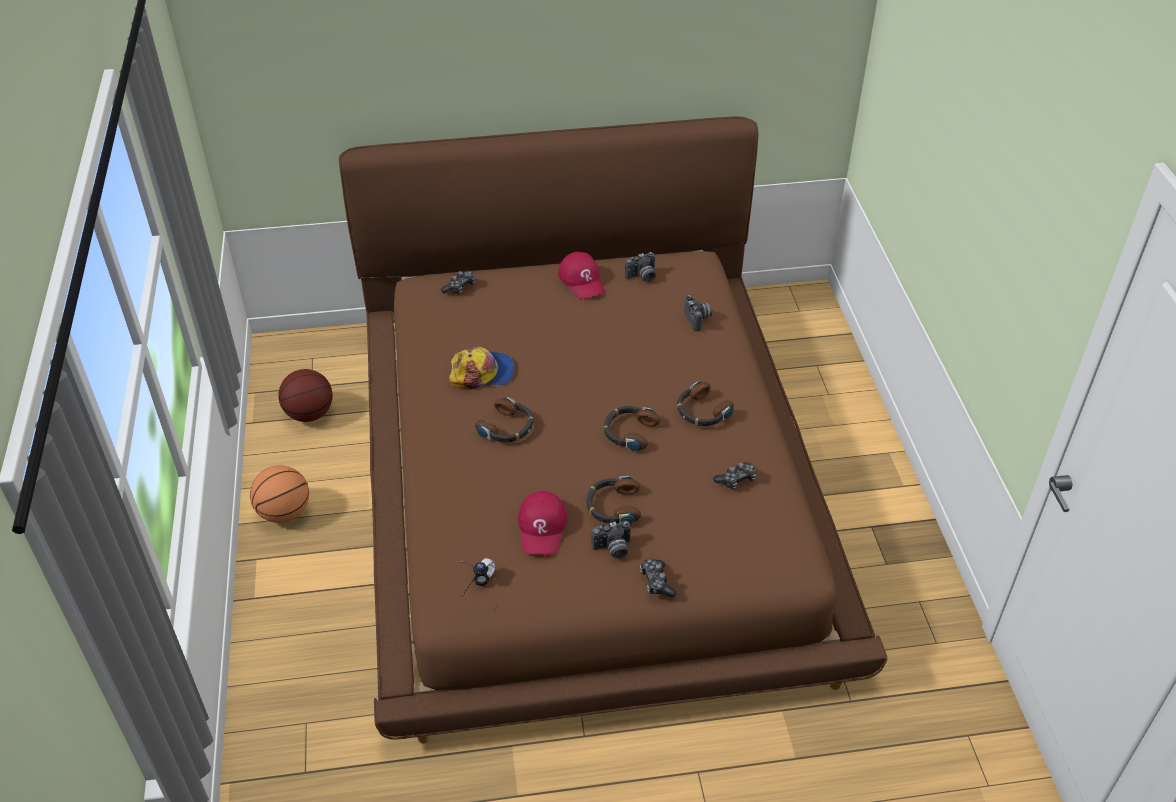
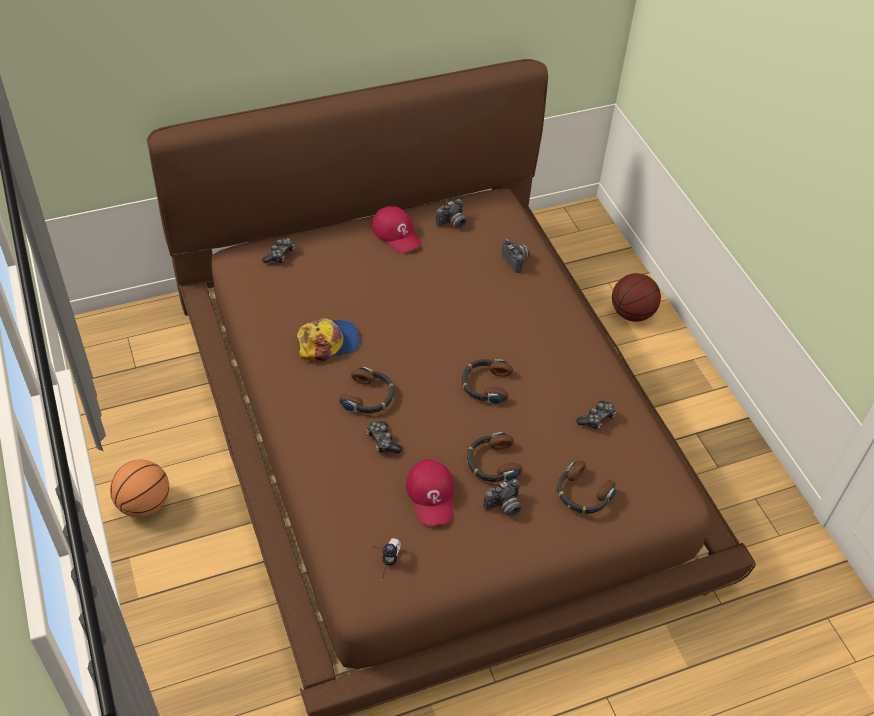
camera: 15 degrees left, 5 degrees up
basketball [278,369,333,422] -> basketball moved to [612,273,661,322]
game controller [640,559,677,598] -> game controller moved to [366,421,403,454]
headphones [677,381,734,426] -> headphones moved to [557,461,616,514]

